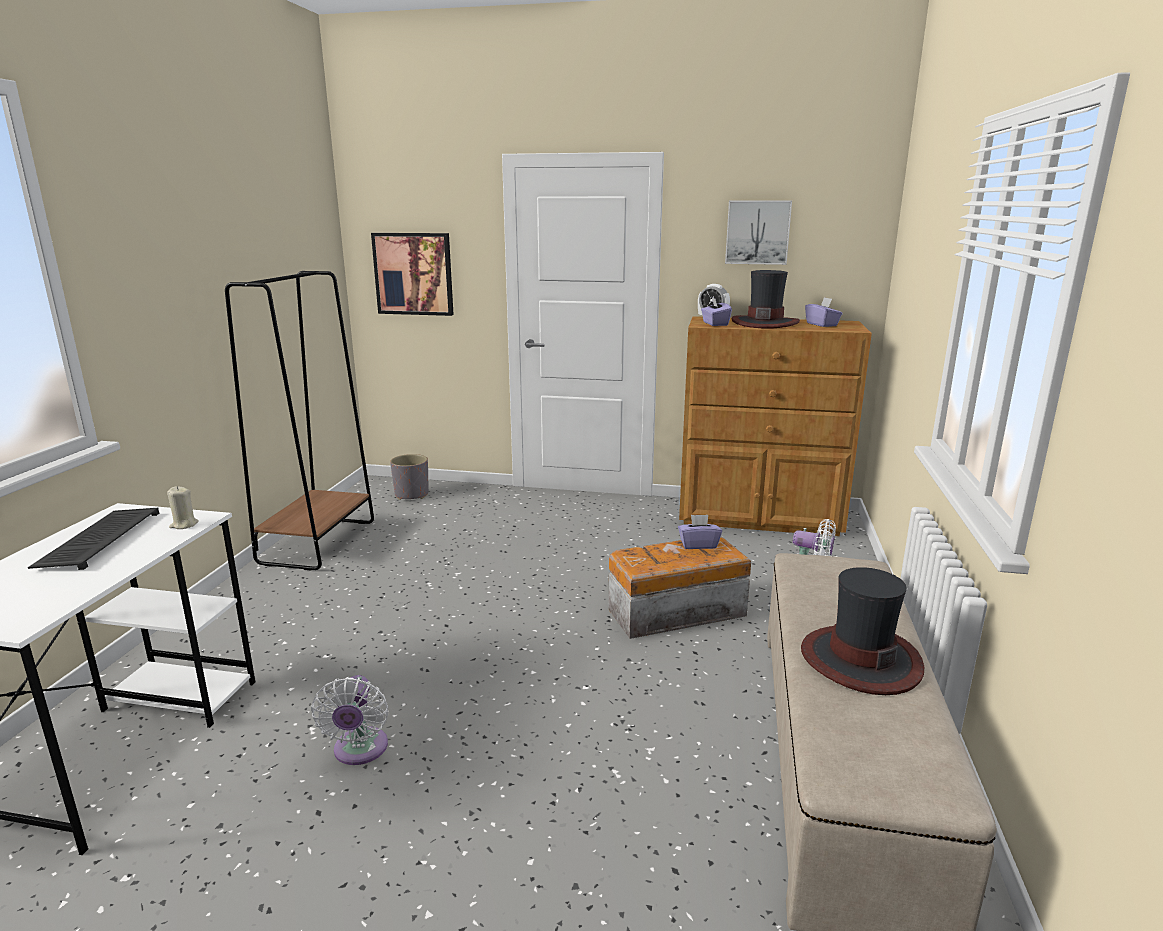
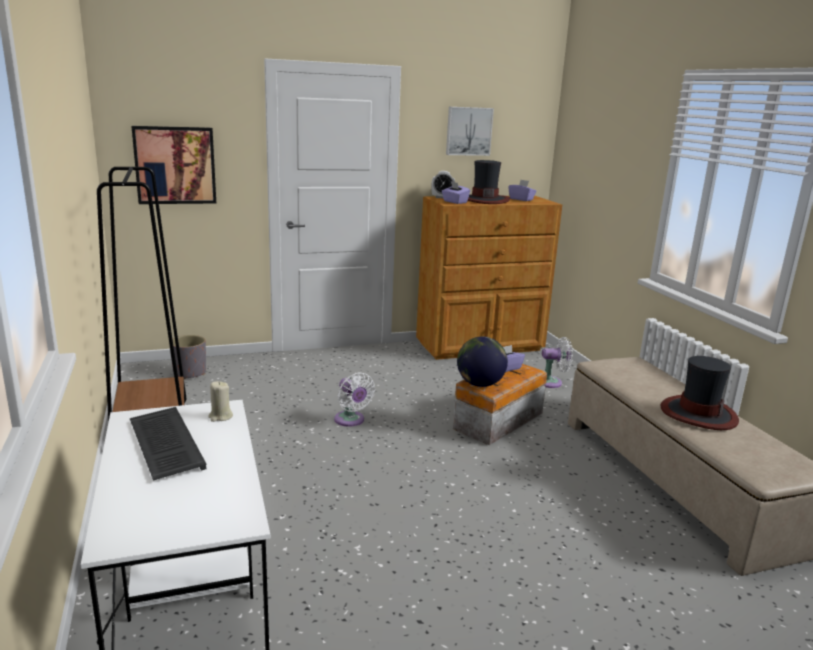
camera: 30 degrees left, 0 degrees up
white fan [311,675,389,765] -> white fan moved to [334,372,375,427]
none -> globe [457,336,508,387]

